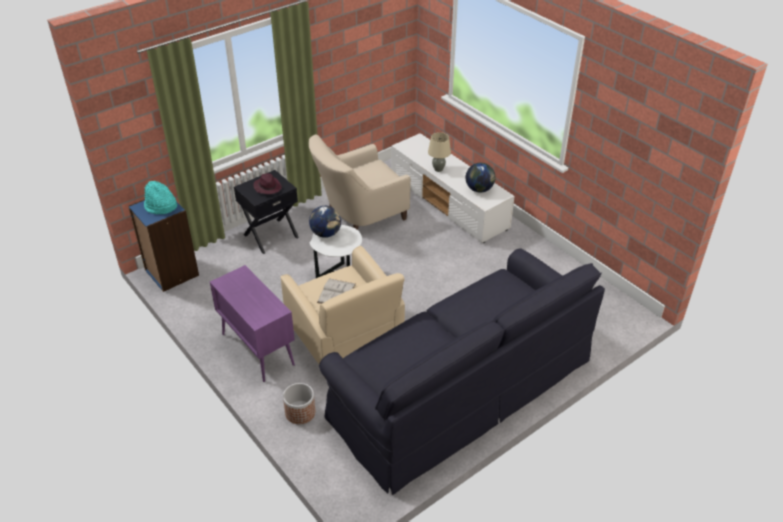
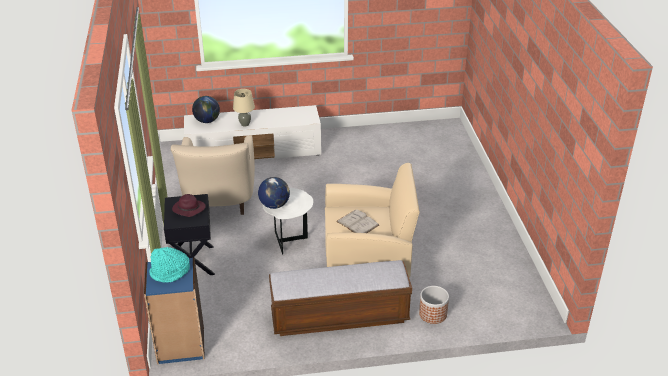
camera: 60 degrees left, 5 degrees down
purple cabinet [210,265,295,382] -> bench [269,260,412,336]
black sofa [319,248,605,495] -> none
globe [466,163,496,193] -> globe moved to [192,96,220,123]

